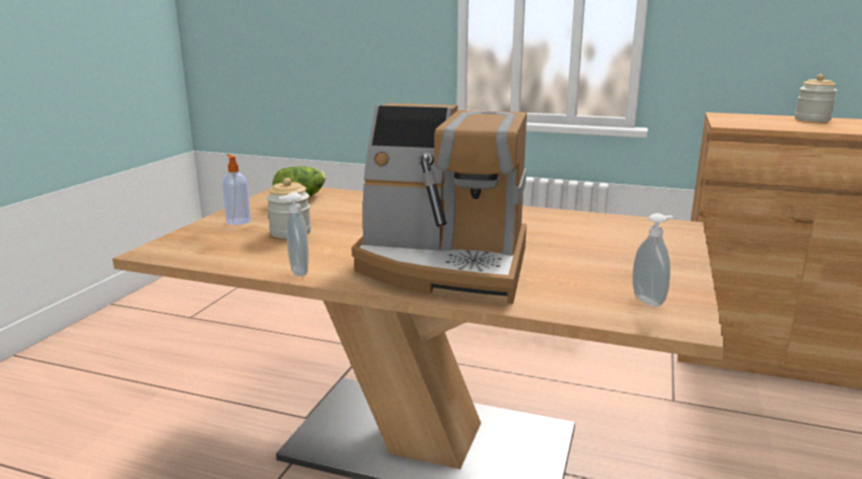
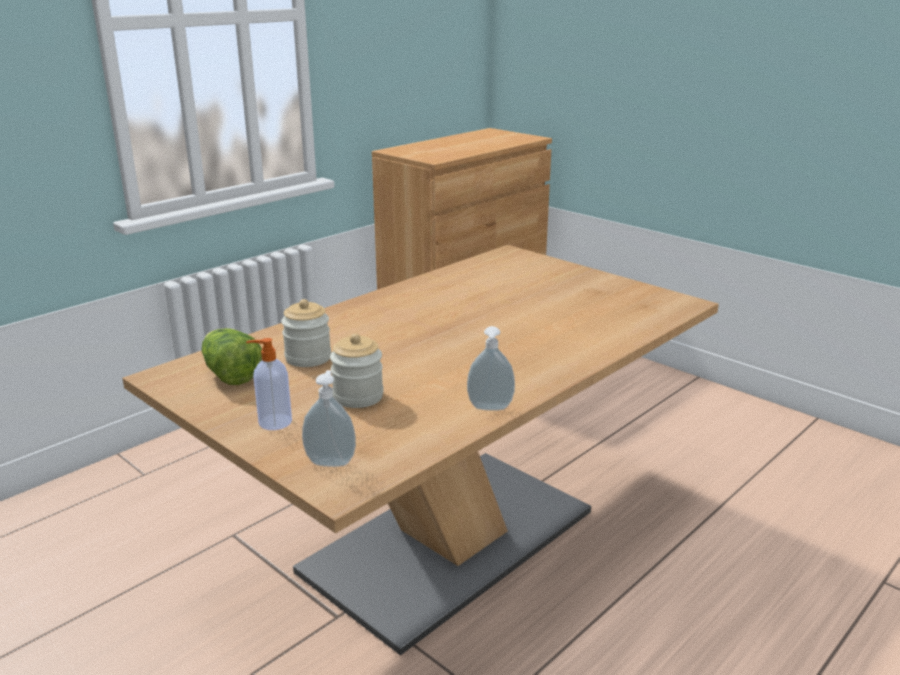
camera: 65 degrees left, 5 degrees up
coffee machine [351,103,527,304] -> none
soap dispenser [632,213,673,307] -> soap dispenser moved to [302,370,356,467]
jar [795,74,837,122] -> jar moved to [281,299,331,367]

